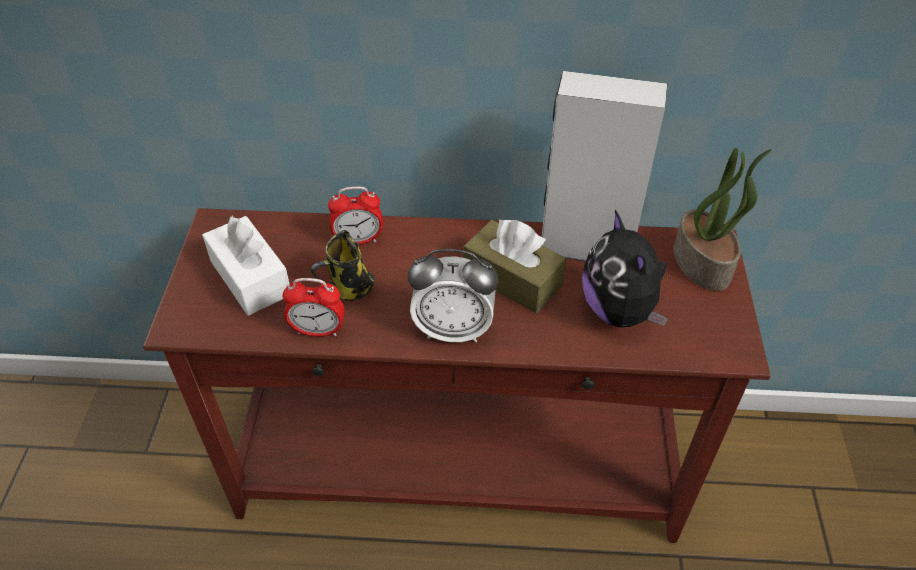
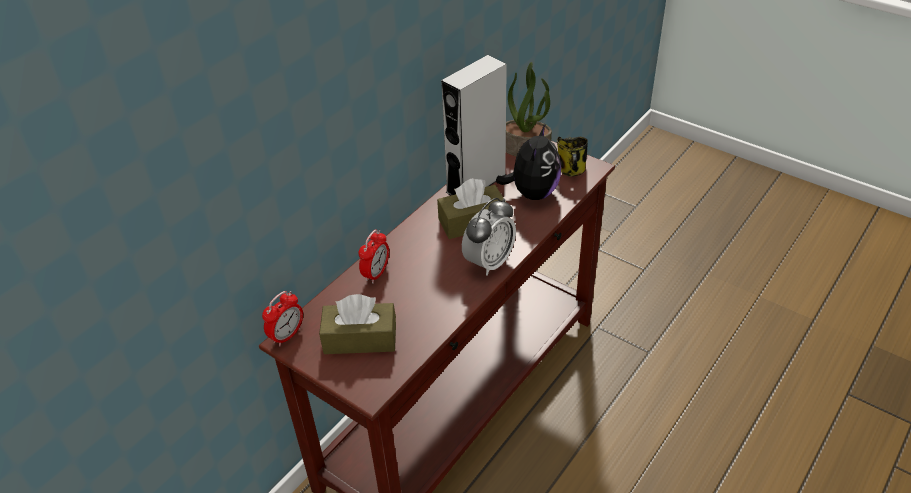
camera: 55 degrees left, 5 degrees down
white tissue box [202,216,290,315] -> brown tissue box [319,294,396,354]
alarm clock [282,278,345,337] -> alarm clock moved to [262,291,303,346]
mug [310,230,375,301] -> mug moved to [557,137,588,176]
plush toy [582,210,668,327] -> plush toy turned 90 degrees counterclockwise [496,123,561,200]

